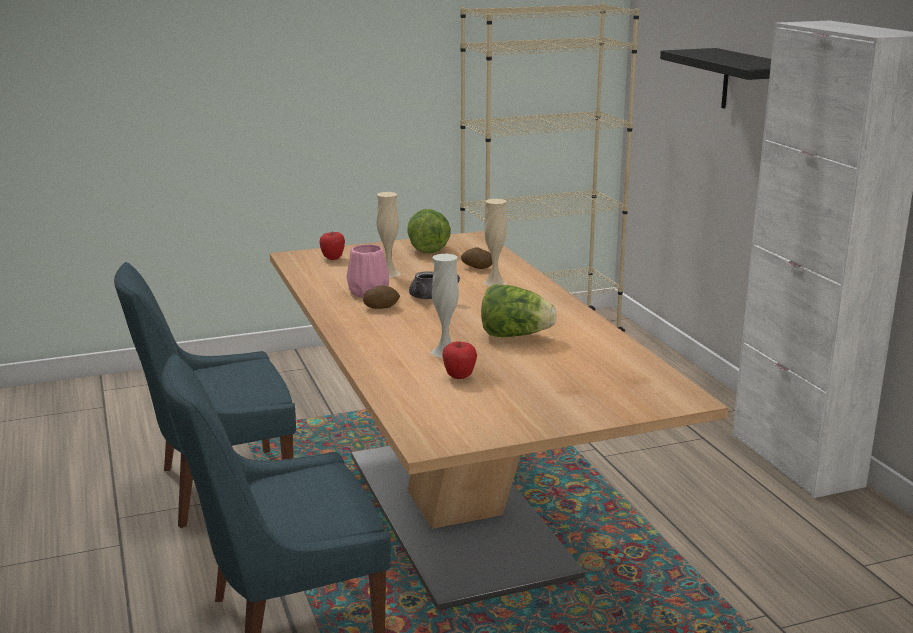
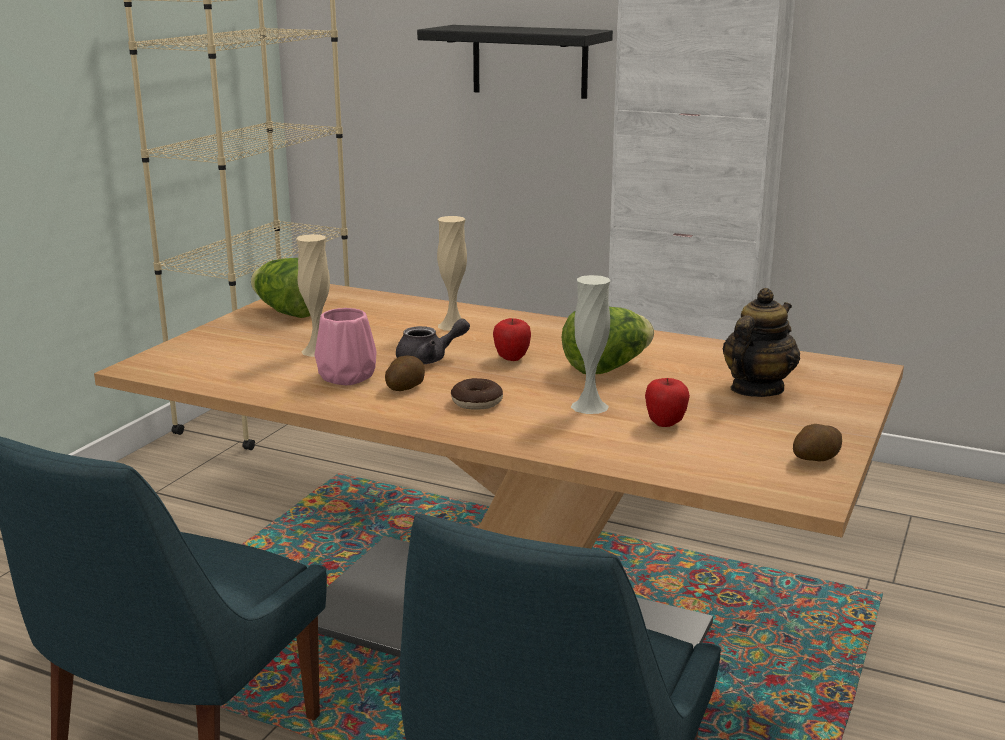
camera: 45 degrees left, 0 degrees up
apple [319,232,345,260] -> apple moved to [493,318,531,361]
potato [461,247,492,269] -> potato moved to [793,424,842,462]
none -> donut [451,378,503,409]
none -> teapot [723,288,800,397]

